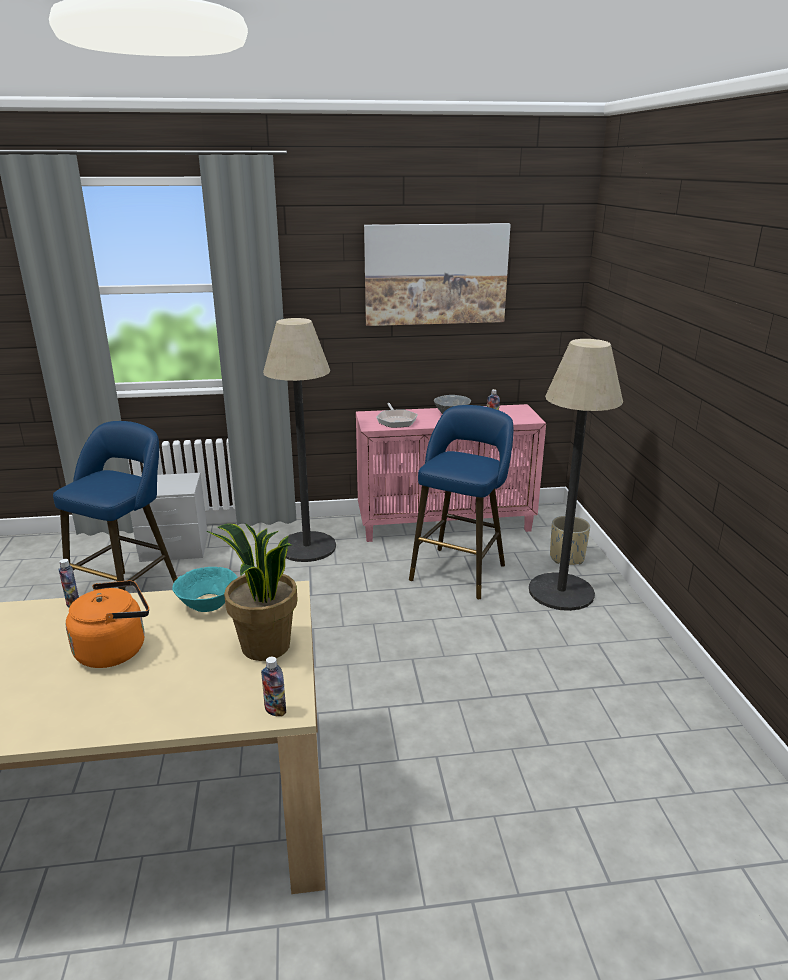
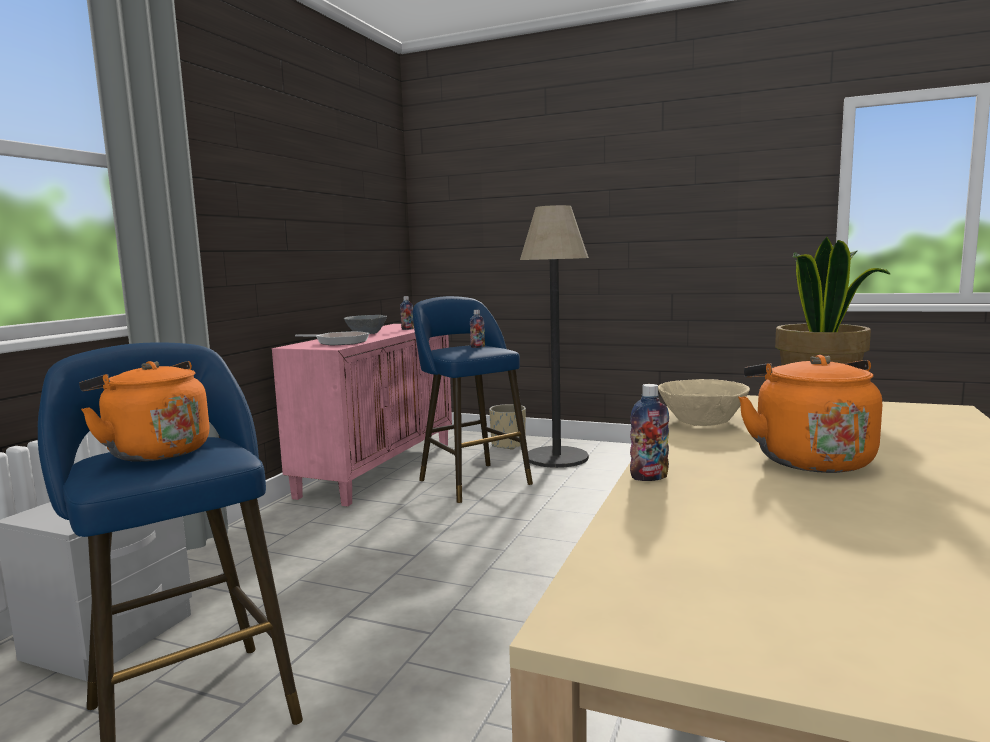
camera: 60 degrees left, 15 degrees down
turquoise bowl [172,567,238,612] -> beige bowl [658,379,750,426]
bottle [261,657,286,717] -> bottle moved to [470,310,485,348]
floor lamp [263,318,336,562] -> none
picture [364,223,511,326] -> none
none -> orange kettle [79,361,210,462]

